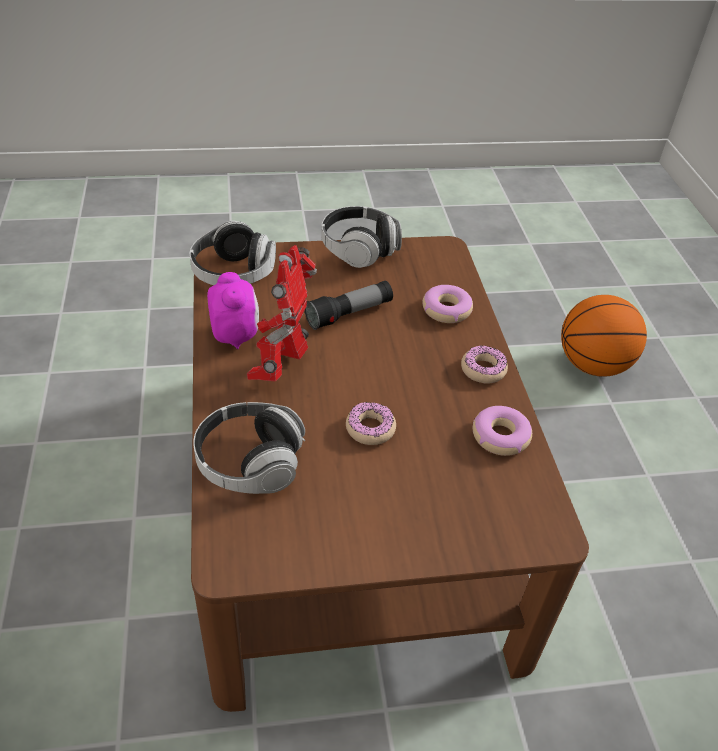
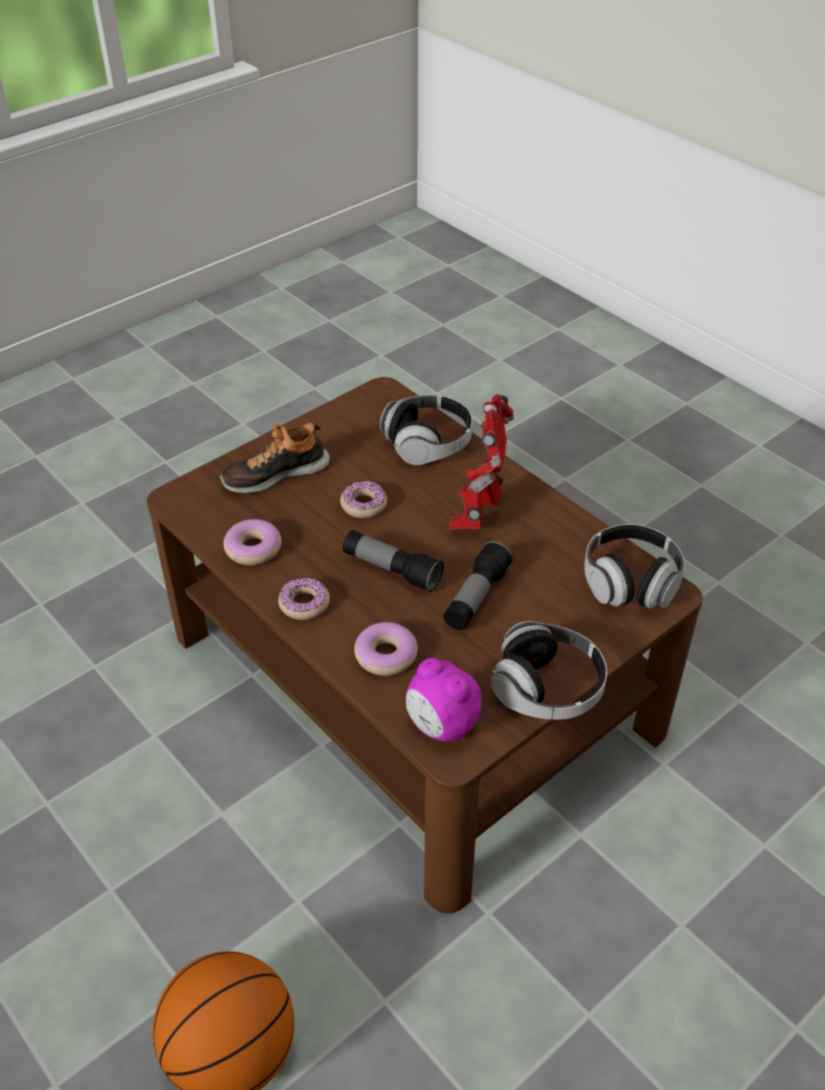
camera: 150 degrees right, 0 degrees up
alarm clock [207,272,259,349] -> alarm clock moved to [406,658,481,742]
toy robot [247,245,317,381] -> toy robot turned 150 degrees counterclockwise [450,394,514,530]
none -> shoe [220,423,330,493]
none -> flashlight [343,530,444,592]

